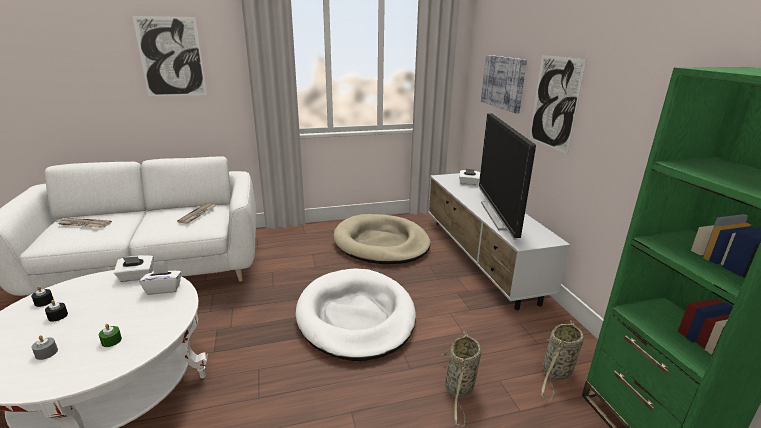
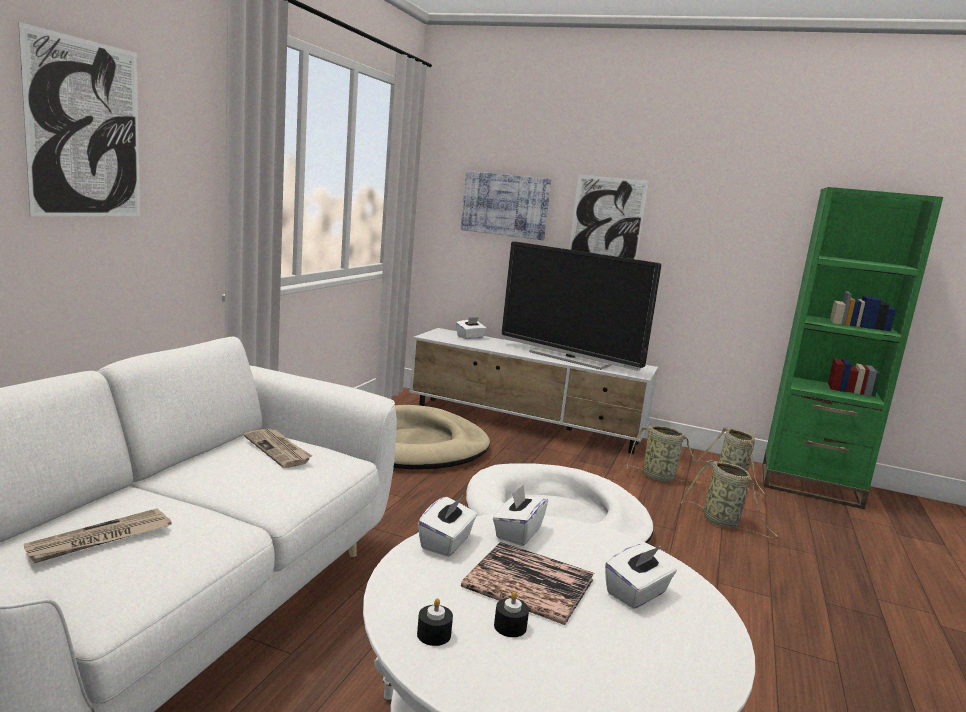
camera: 55 degrees left, 10 degrees down
grey candle [32,335,58,360] -> none
green candle [99,324,122,347] -> white tissue box [605,544,677,609]
none -> book [461,542,594,625]
none -> basket [624,425,711,483]

